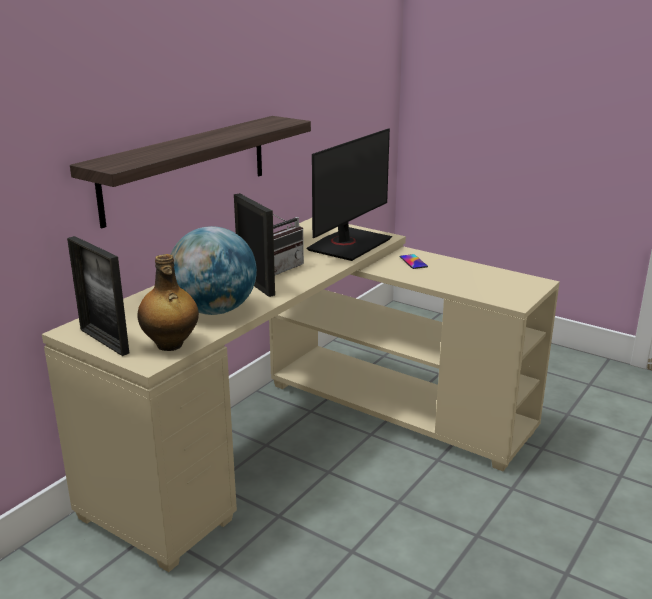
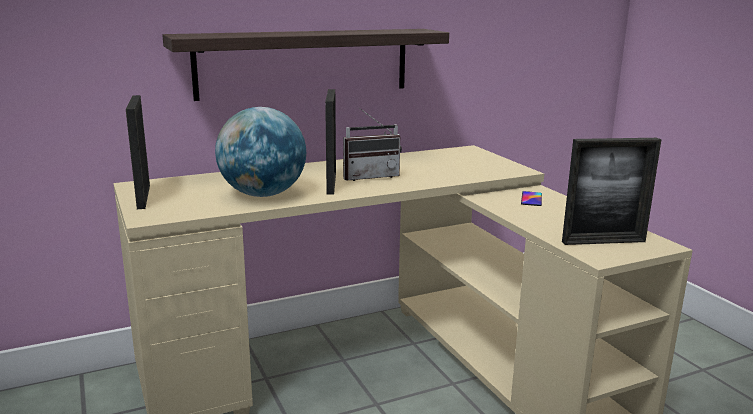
camera: 30 degrees right, 5 degrees down
bottle [137,254,199,351] -> none
monitor [307,128,392,261] -> none
none -> picture frame [562,138,661,245]

